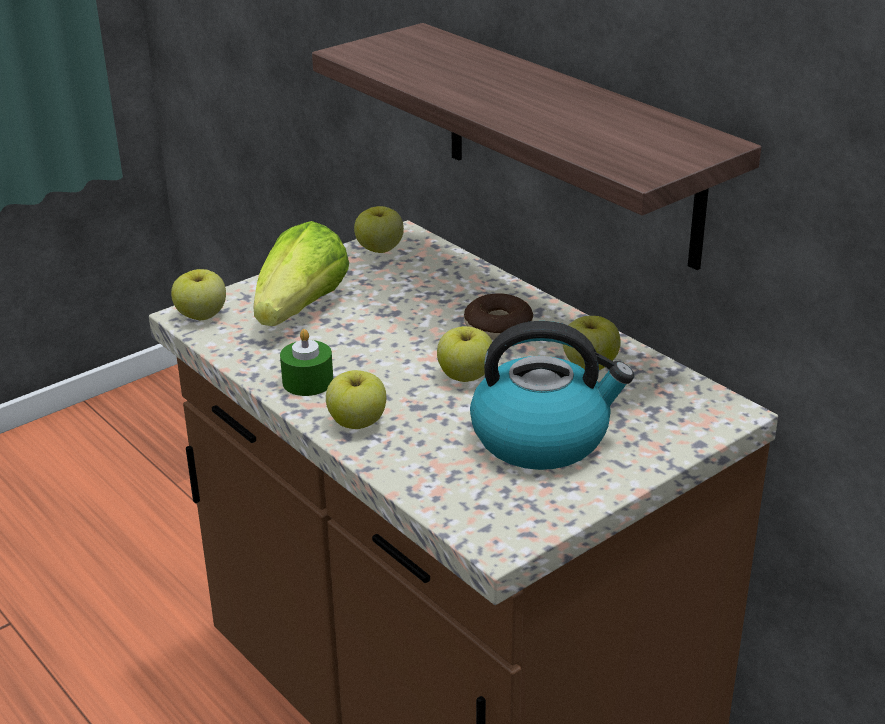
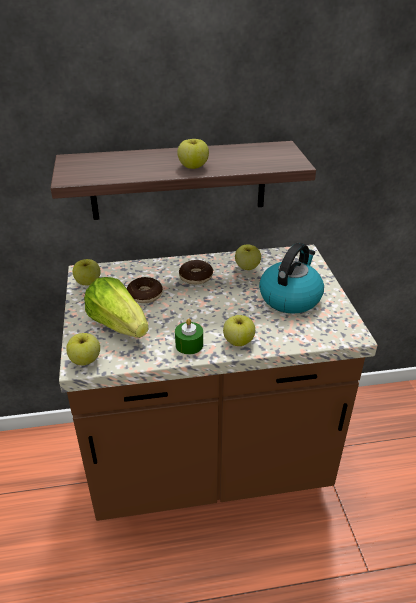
camera: 60 degrees left, 5 degrees up
apple [437,326,492,382] -> apple moved to [177,139,209,169]
none -> donut [127,277,163,303]

